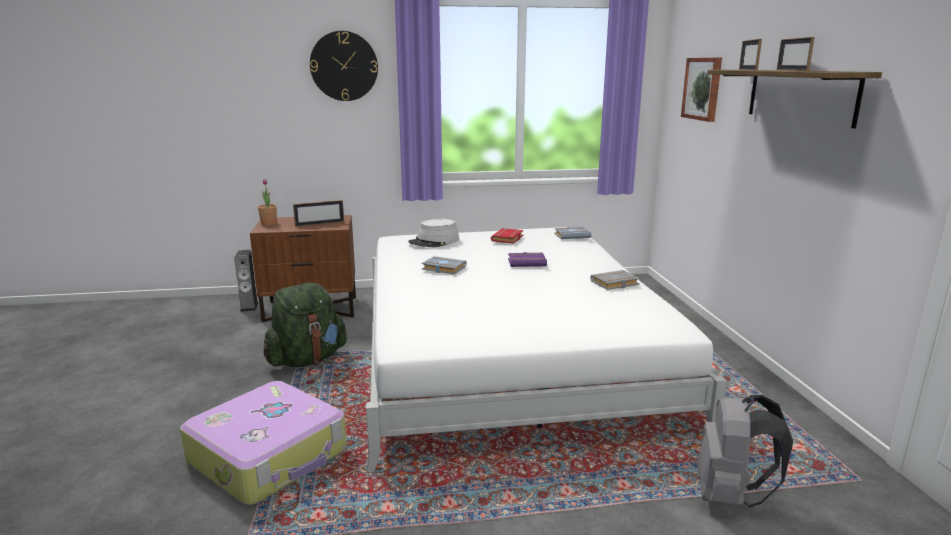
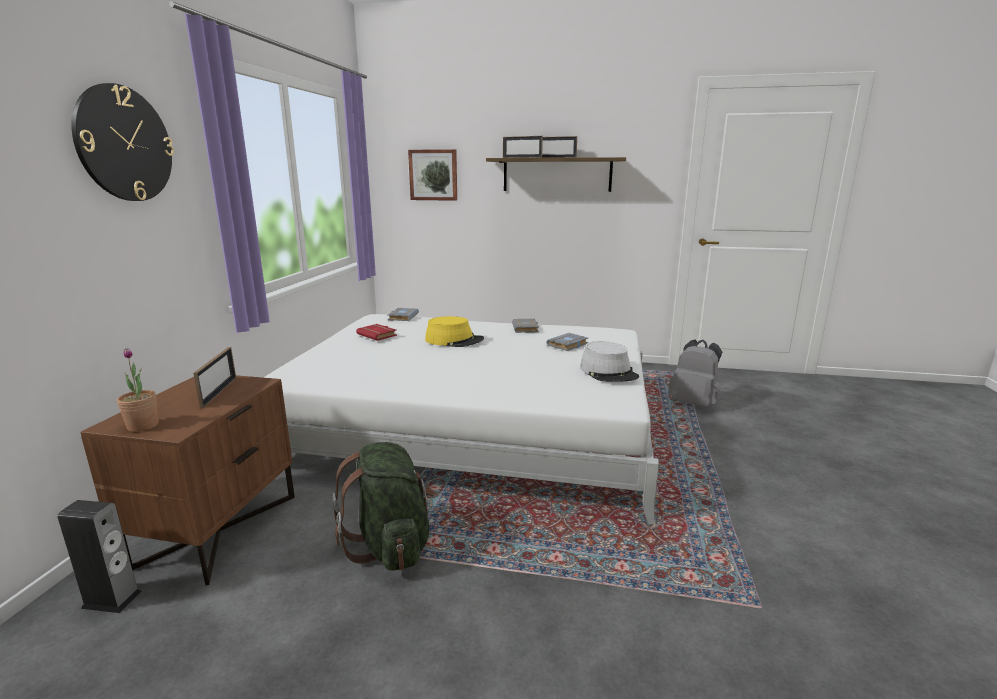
camera: 70 degrees left, 0 degrees up
suitcase [180,381,347,505] -> none
grey hat [408,219,459,247] -> grey hat moved to [580,341,639,382]
grey book [422,256,467,274] -> grey book moved to [546,333,588,351]
purple book [508,252,547,267] -> yellow hat [425,316,484,347]

